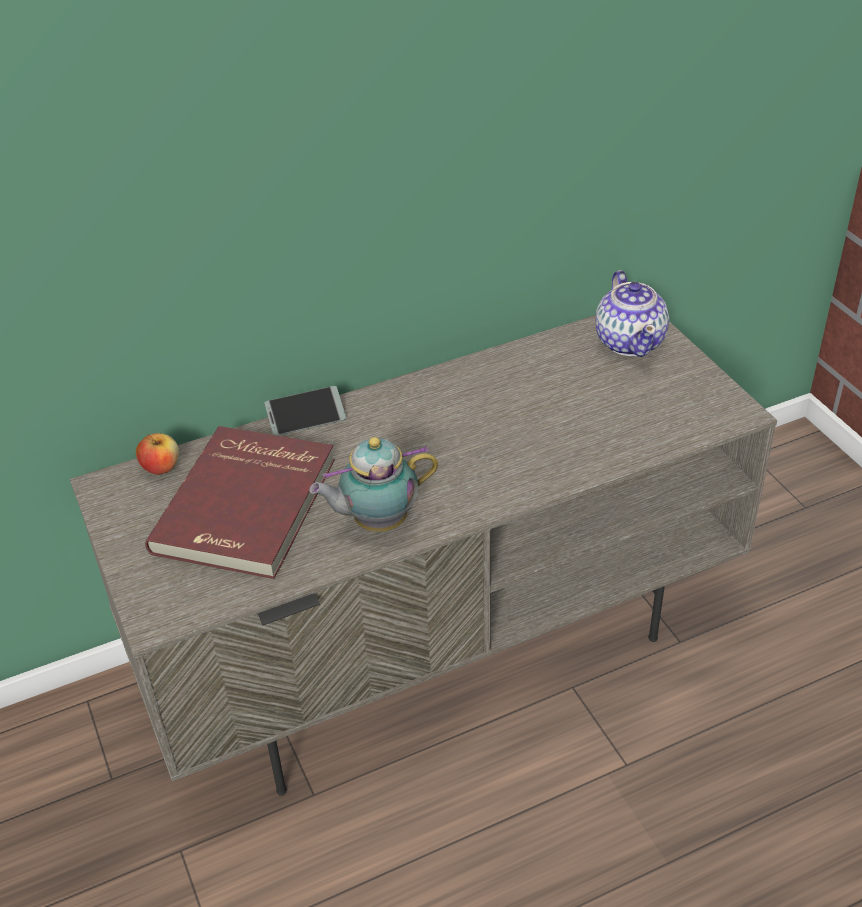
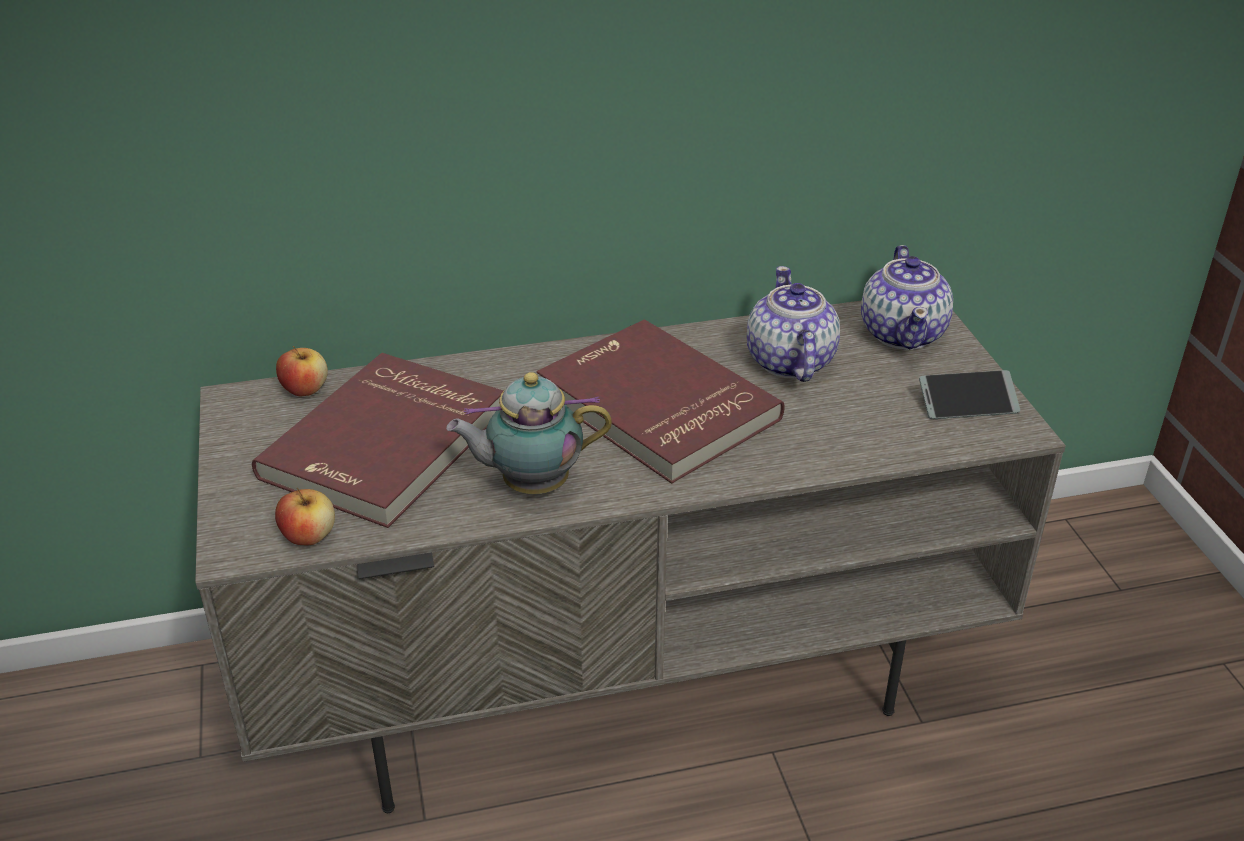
camera: 10 degrees right, 5 degrees down
phone [264,386,346,436] -> phone moved to [919,370,1020,419]
none -> apple [275,487,335,545]
none -> red book [536,319,785,484]
none -> teapot [747,266,840,382]

